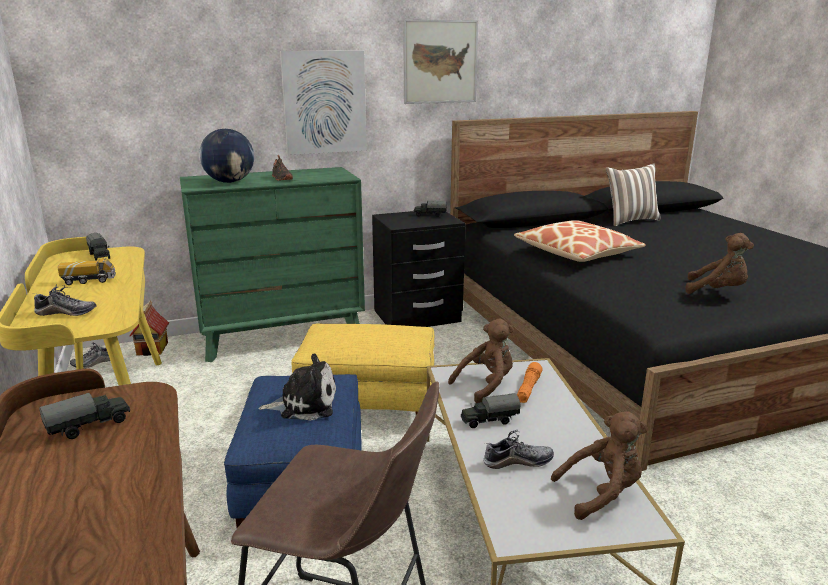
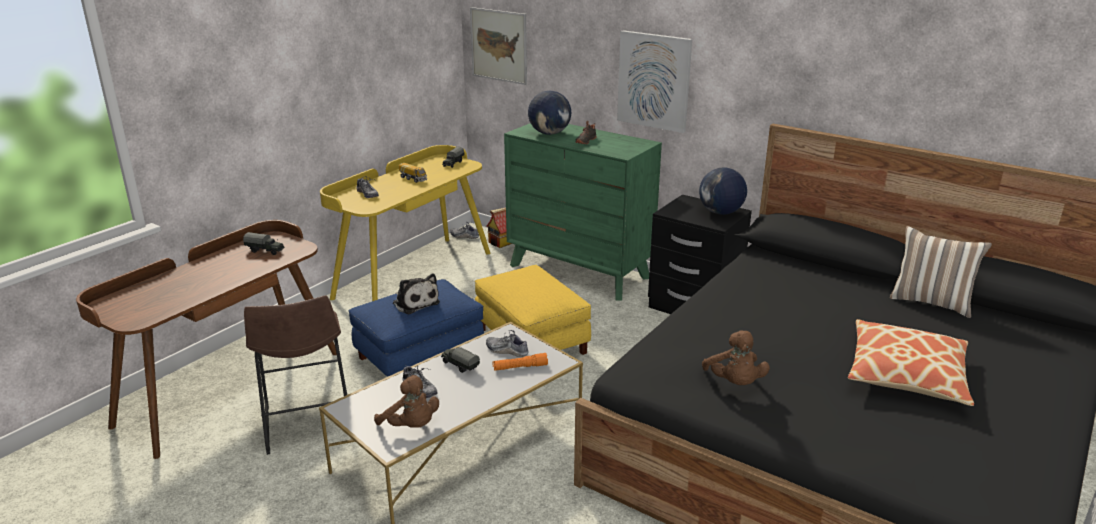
camera: 55 degrees right, 5 degrees up
picture [403,19,478,104] -> picture moved to [470,7,527,85]
toy truck [413,200,447,217] -> globe [699,168,747,215]
brown plush toy [448,319,514,403] -> shoe [486,330,529,357]
pillow [514,220,646,262] -> pillow moved to [848,319,974,406]

